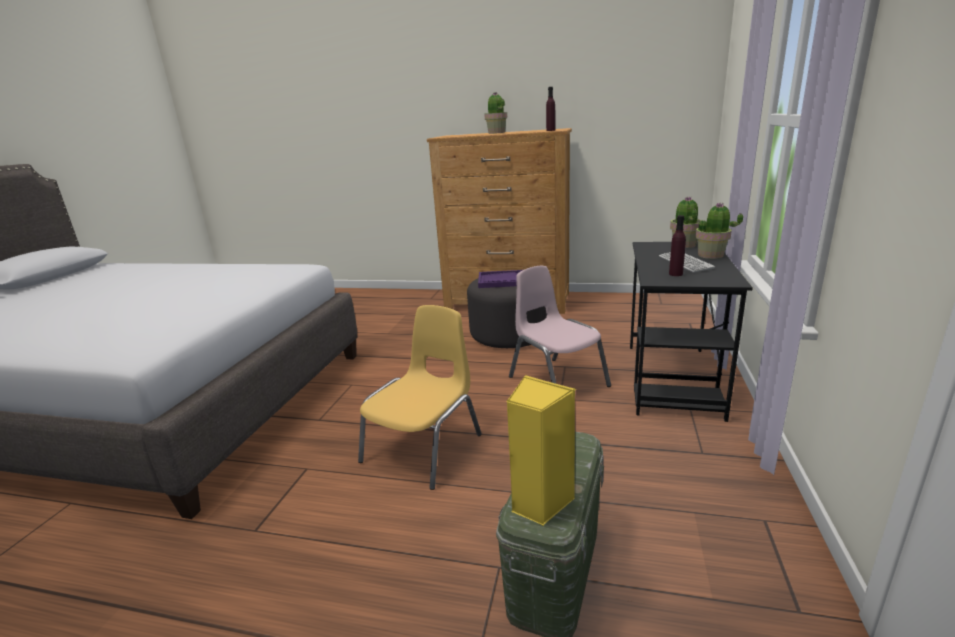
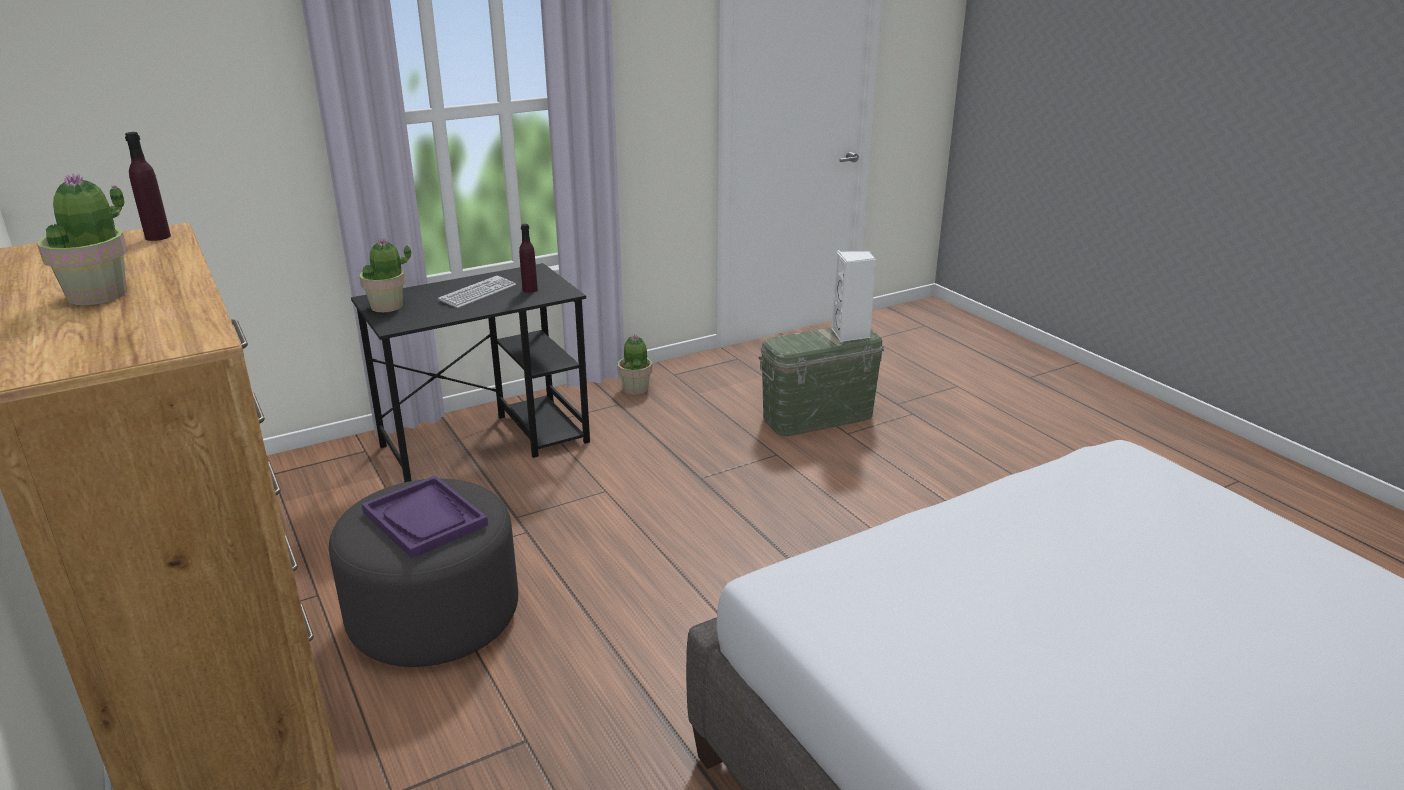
camera: 135 degrees left, 5 degrees up
yellow chair [358,305,481,490] -> none
yellow speaker [507,375,576,526] -> white speaker [831,250,876,342]
pink chair [509,266,611,387] -> none
potted plant [695,203,743,259] -> potted plant moved to [618,334,652,395]

